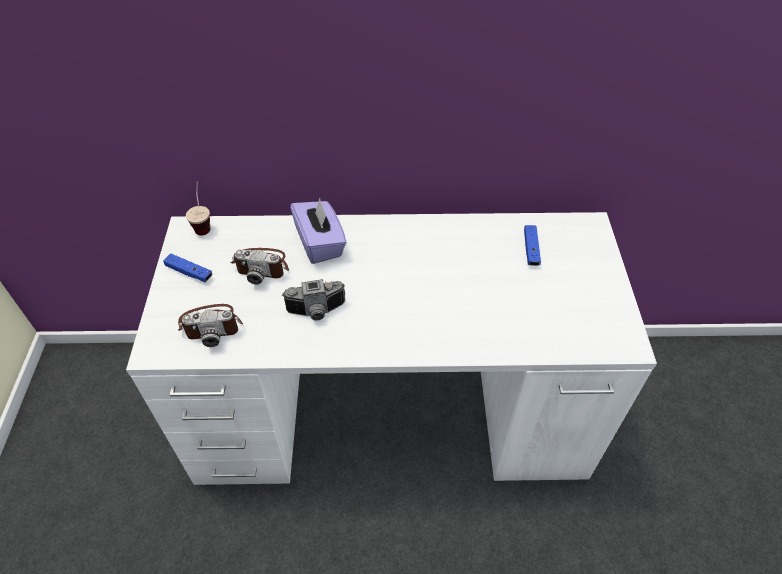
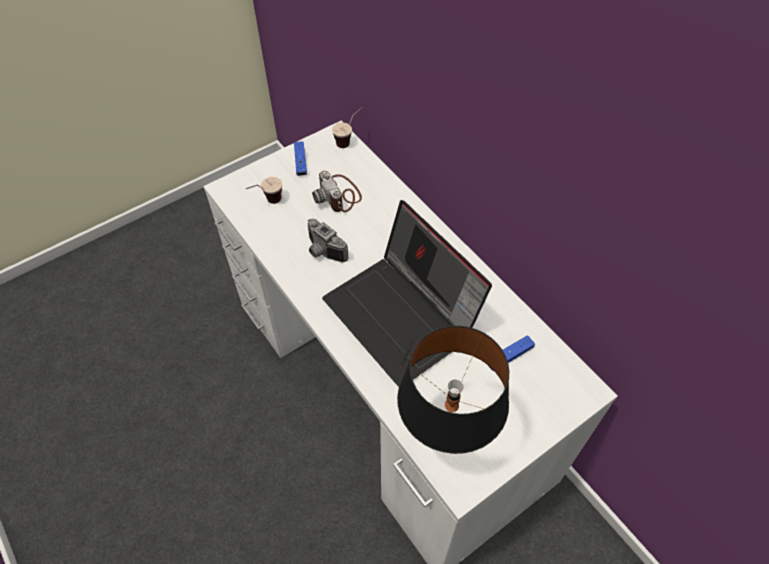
camera: 55 degrees right, 5 degrees up
camera [178,304,243,347] -> cup [246,177,282,204]
purple tissue box [290,198,346,264] -> none
none -> laptop [322,200,492,387]
none -> black table lamp [397,326,509,454]

